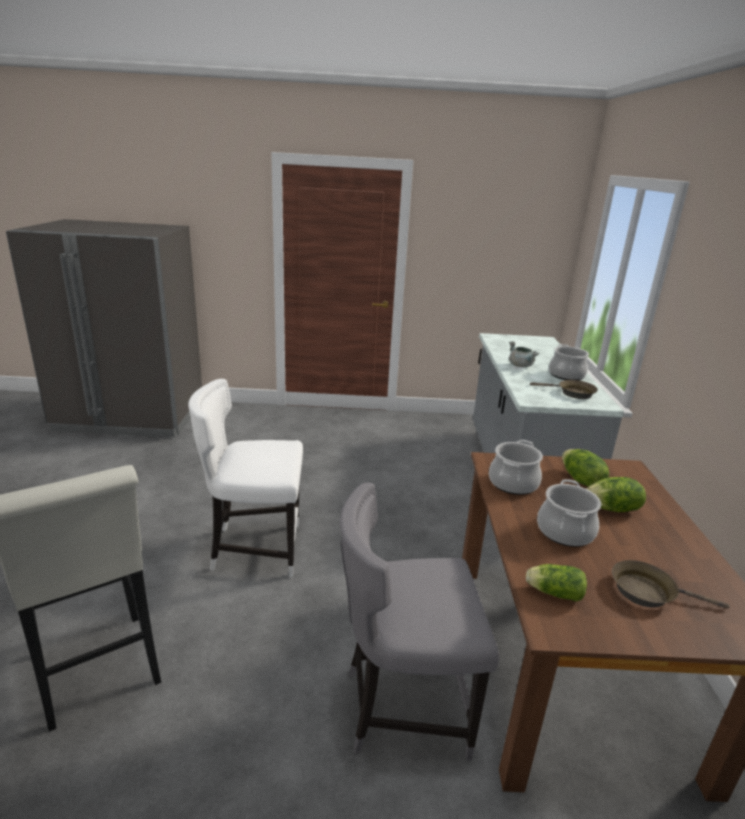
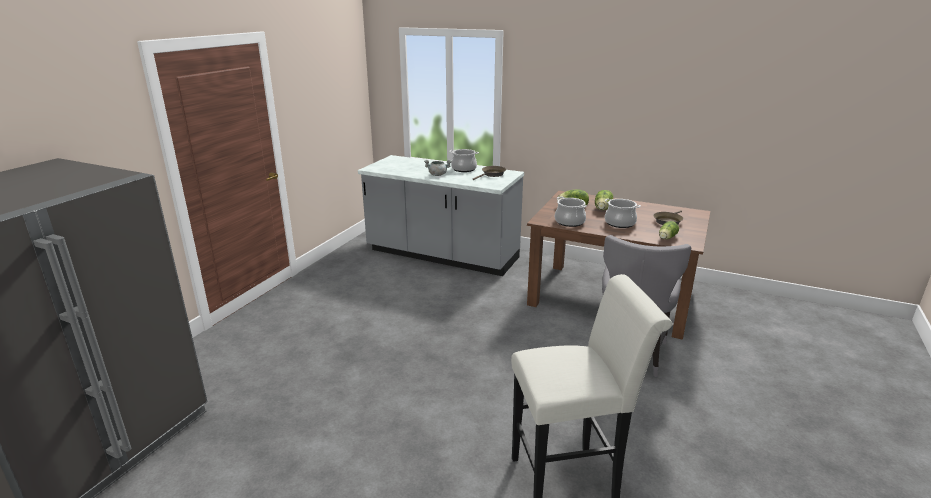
camera: 65 degrees left, 0 degrees up
white chair [188,379,303,577] -> none

